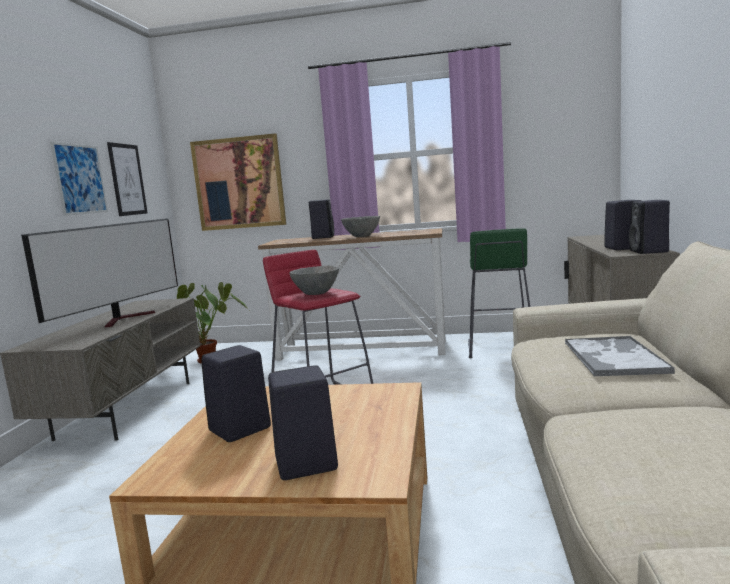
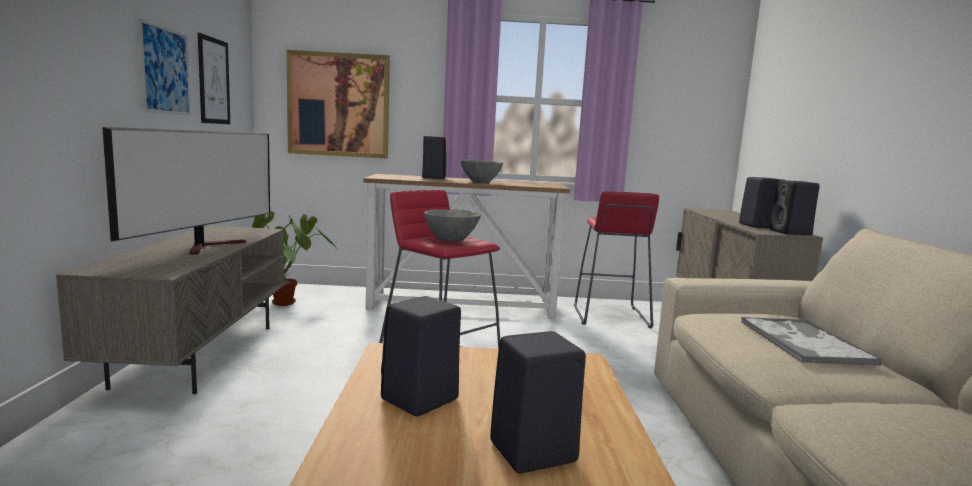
camera: 10 degrees left, 0 degrees up
green stool [468,228,530,358] -> red stool [574,191,659,328]

